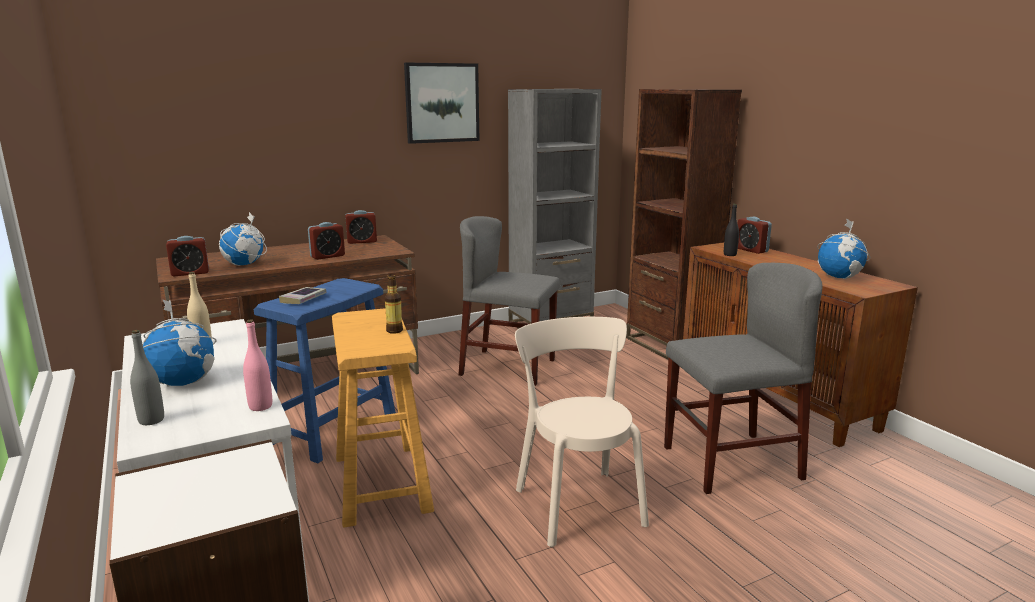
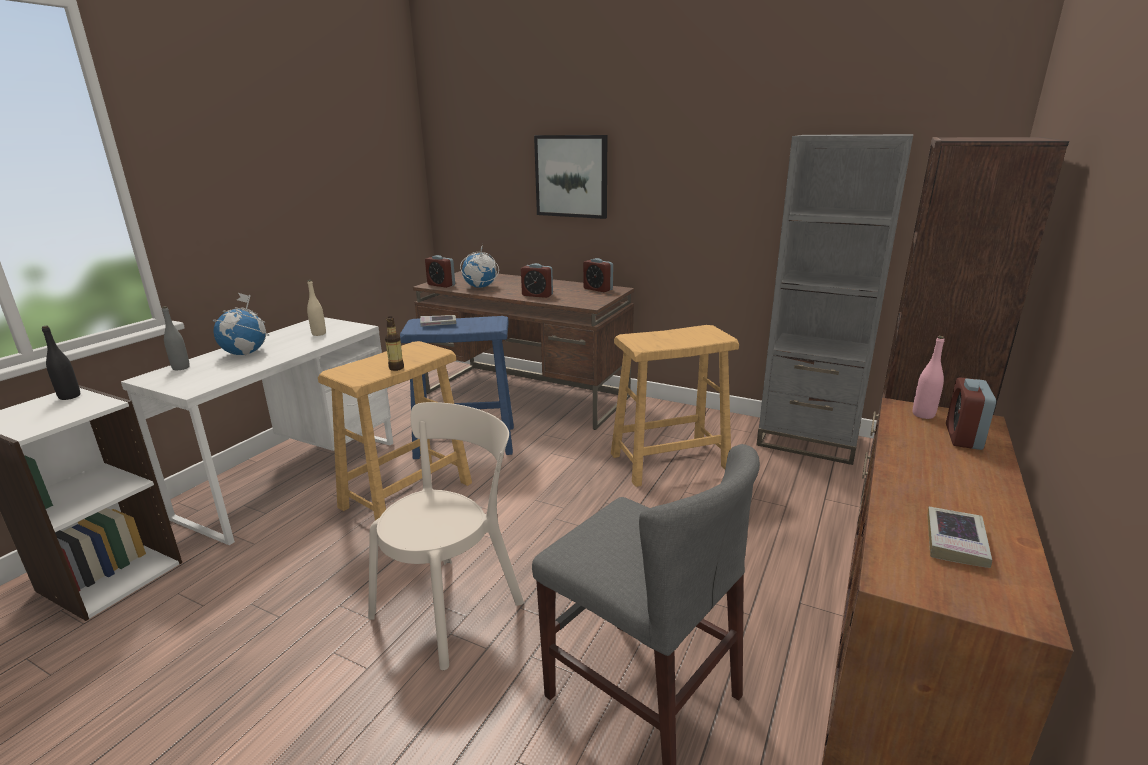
camera: 55 degrees right, 5 degrees up
pink bottle [243,319,272,411] -> pink bottle moved to [913,336,945,419]
picture [404,63,479,144] -> picture moved to [534,135,607,219]
grey chair [459,216,560,386] -> beige stool [611,325,739,487]
black bottle [724,204,739,256] -> black bottle moved to [42,326,80,400]
globe [817,219,870,279] -> book [928,507,992,568]

